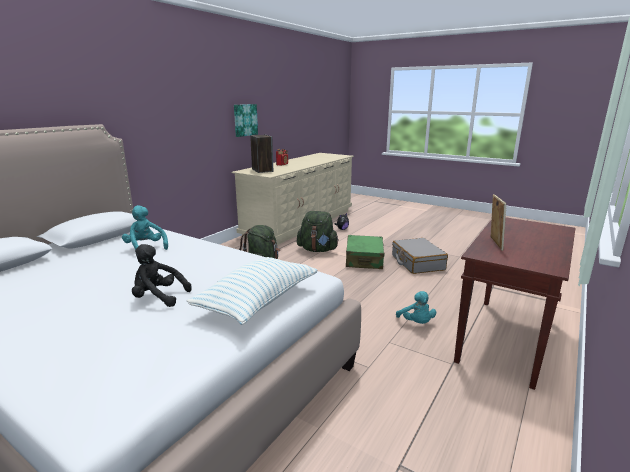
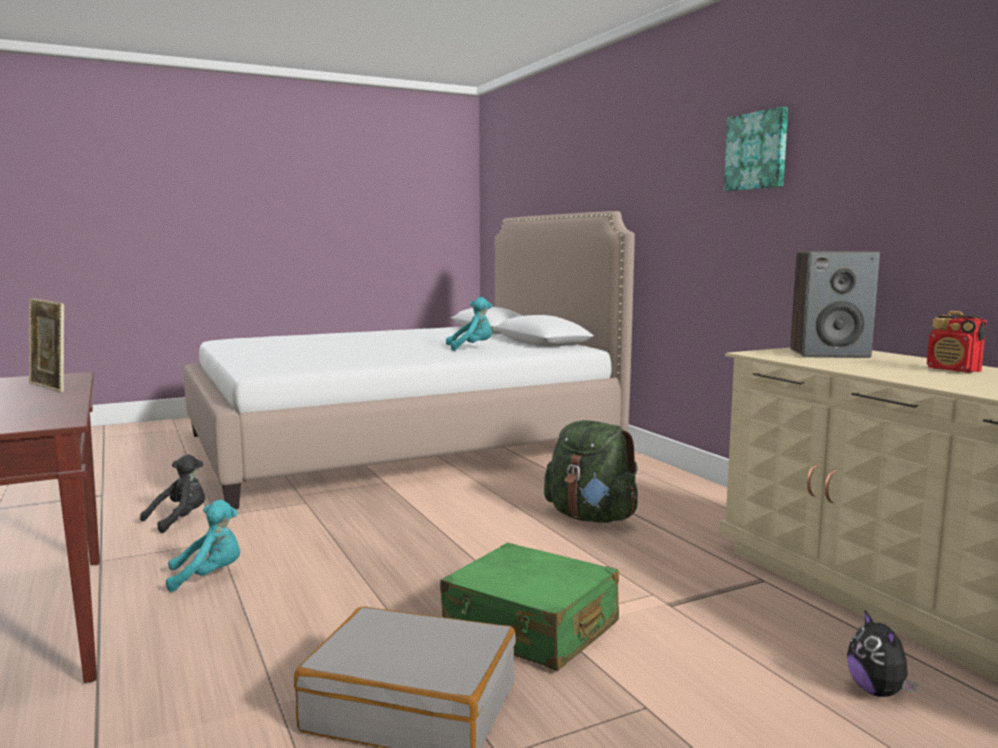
camera: 120 degrees right, 10 degrees down
black plush toy [132,244,192,307] -> black plush toy moved to [140,454,205,533]
pillow [187,257,317,325] -> none
picture [234,104,258,137] -> picture moved to [724,106,788,191]
green backpack [297,211,339,252] -> none
turquoise plush toy [396,291,436,324] -> turquoise plush toy turned 150 degrees clockwise [166,500,240,592]

